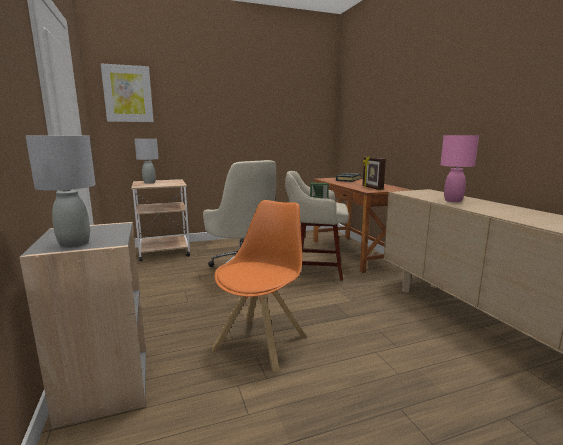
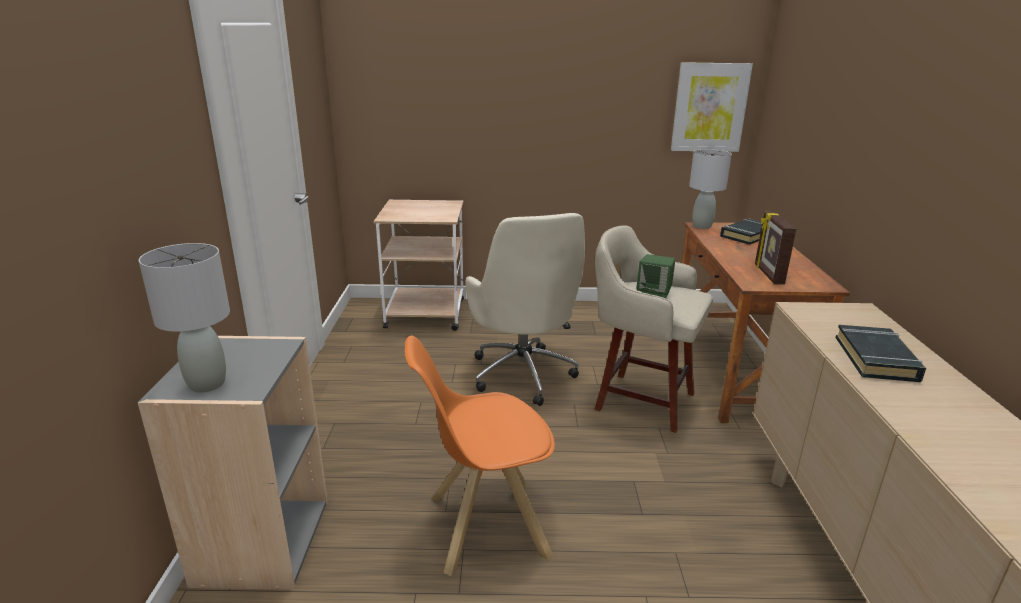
camera: 20 degrees right, 10 degrees up
picture [101,64,154,122] -> picture moved to [671,62,753,152]
grey table lamp [134,139,159,184] -> grey table lamp moved to [689,149,732,229]
orange chair [212,200,307,372] -> orange chair turned 150 degrees counterclockwise [405,336,555,576]
pink table lamp [440,135,479,202] -> black book [836,325,926,382]

